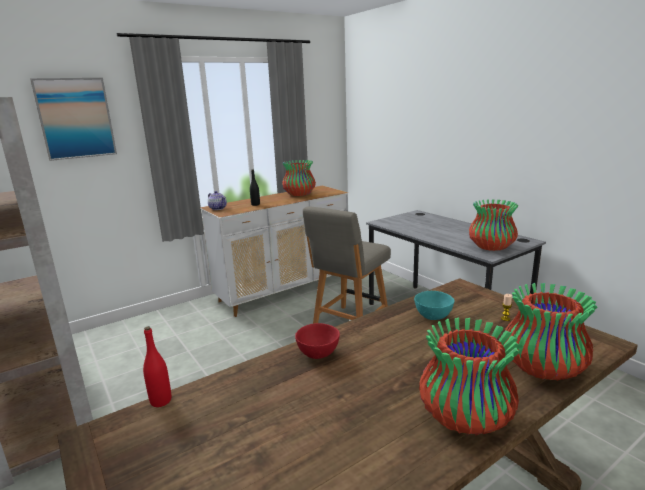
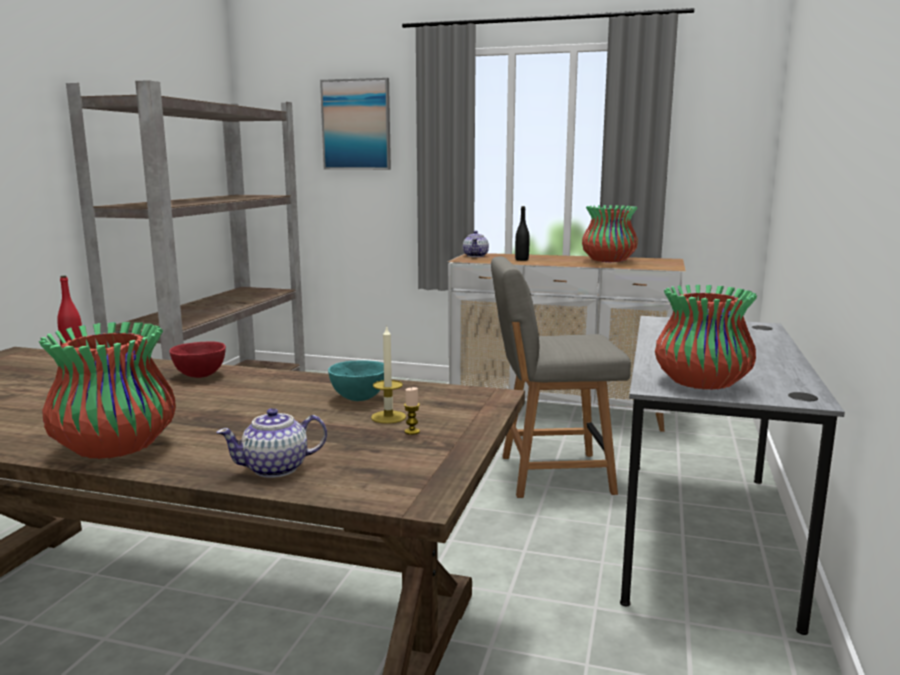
camera: 50 degrees right, 5 degrees down
vase [504,283,598,381] -> teapot [216,408,327,478]
none -> candle [371,325,406,424]

